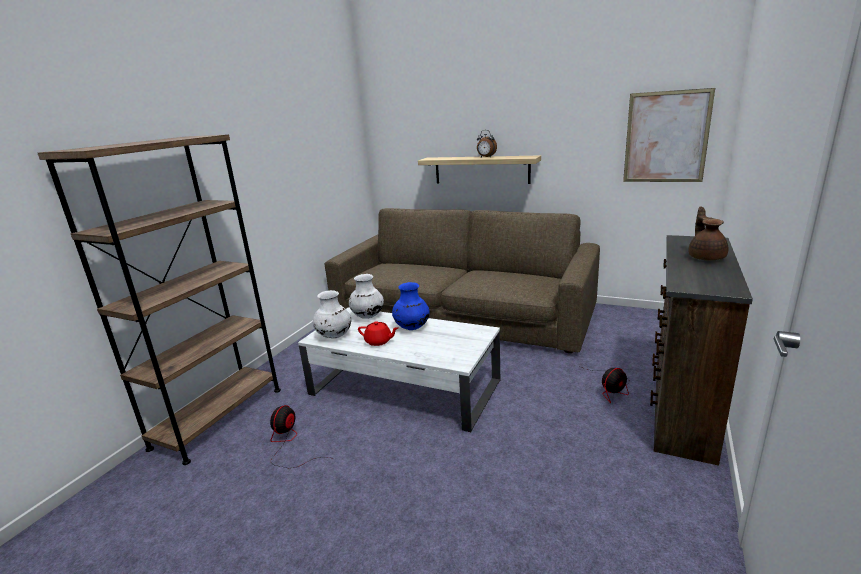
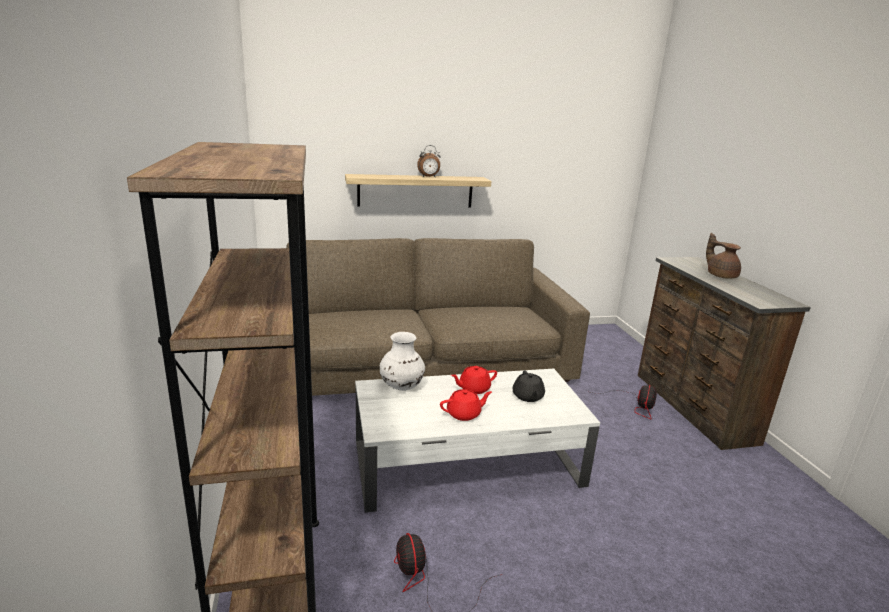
camera: 40 degrees left, 0 degrees up
white vase [313,290,351,338] -> none
blue vase [392,282,430,330] -> red teapot [451,366,497,394]
picture [623,88,715,182] -> none
none -> black teapot [513,371,545,402]

